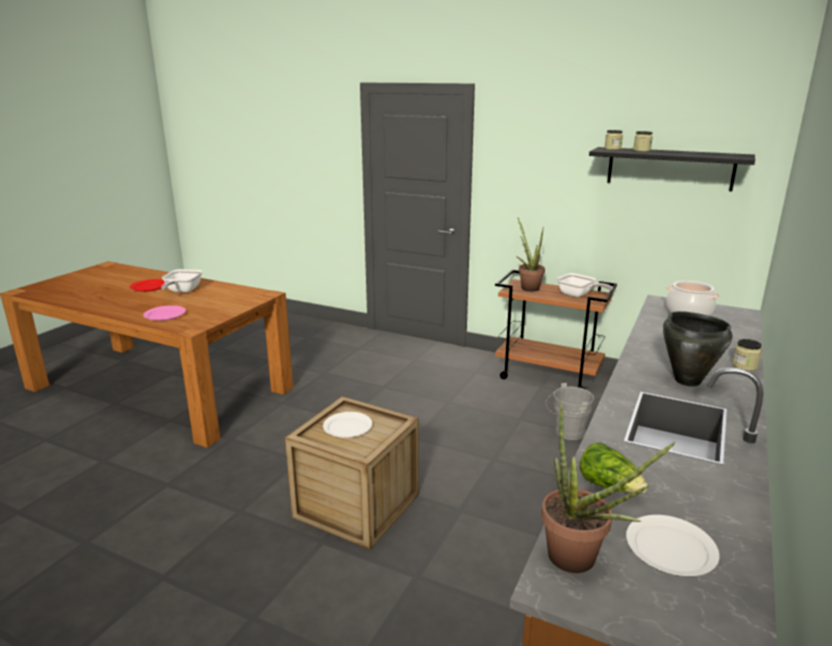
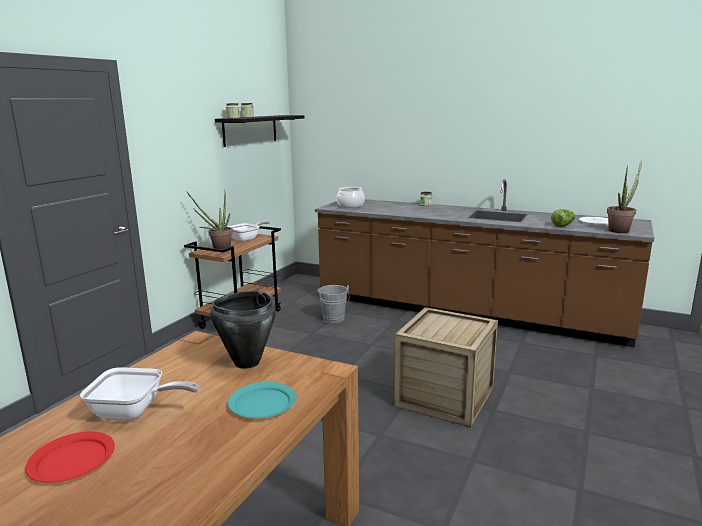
camera: 90 degrees left, 5 degrees down
pink plate [143,305,186,321] -> turquoise plate [228,382,297,418]
white plate [323,412,372,438] -> none
black cooking pot [663,311,733,387] -> black cooking pot moved to [210,291,276,369]

